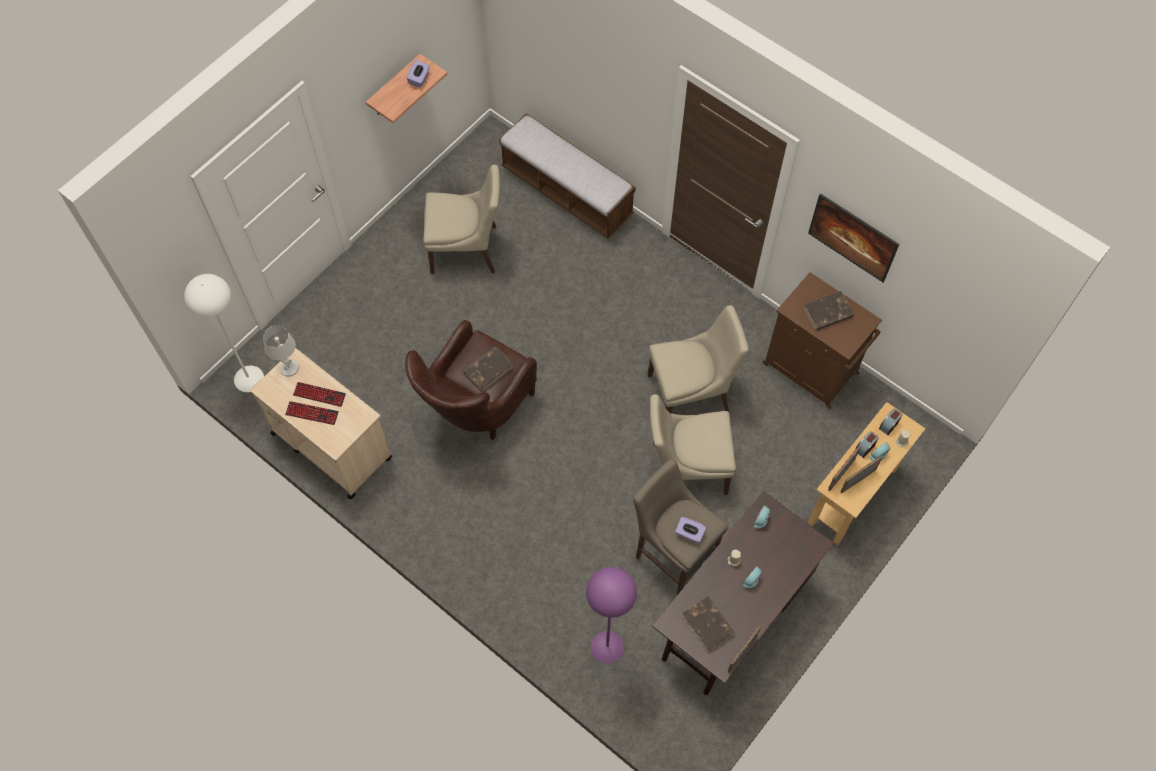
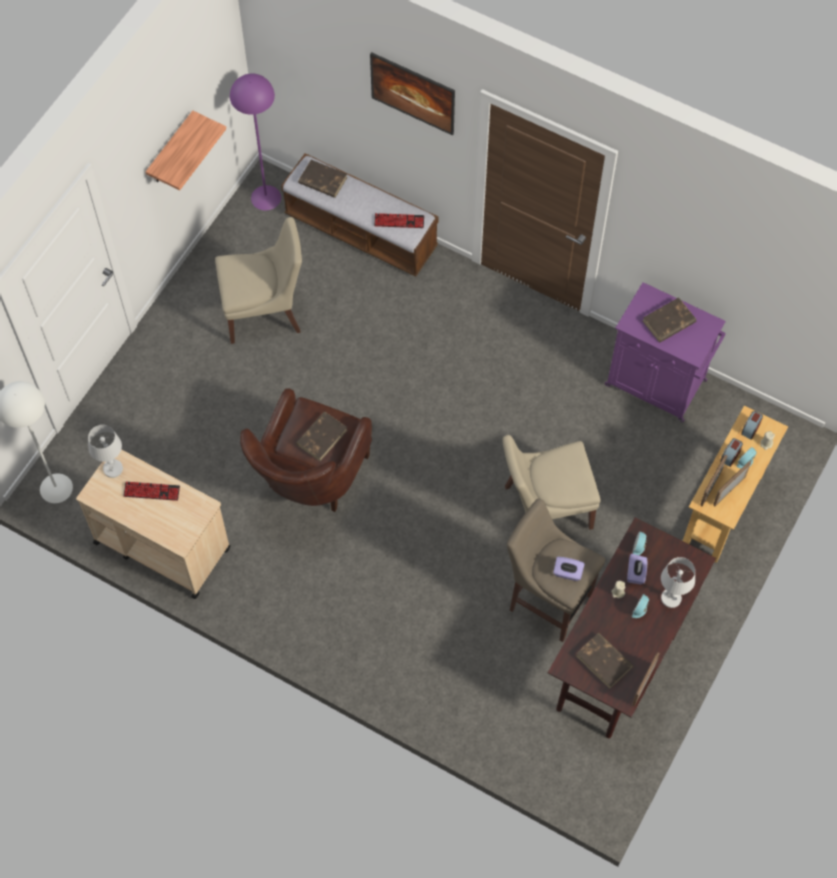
camera: 10 degrees left, 0 degrees up
keyboard [285,401,339,425] -> keyboard moved to [374,213,424,228]
purple tissue box [407,60,430,87] -> purple tissue box moved to [627,554,647,584]
purple floor lamp [586,567,637,664] -> purple floor lamp moved to [230,73,281,211]
beige chair [647,305,749,413] -> none
brown cabinet [763,272,882,409] -> purple cabinet [604,282,726,422]
picture [808,193,899,282] -> picture moved to [370,52,455,135]
none -> brown book [298,160,347,198]
none -> white table lamp [661,557,695,608]

